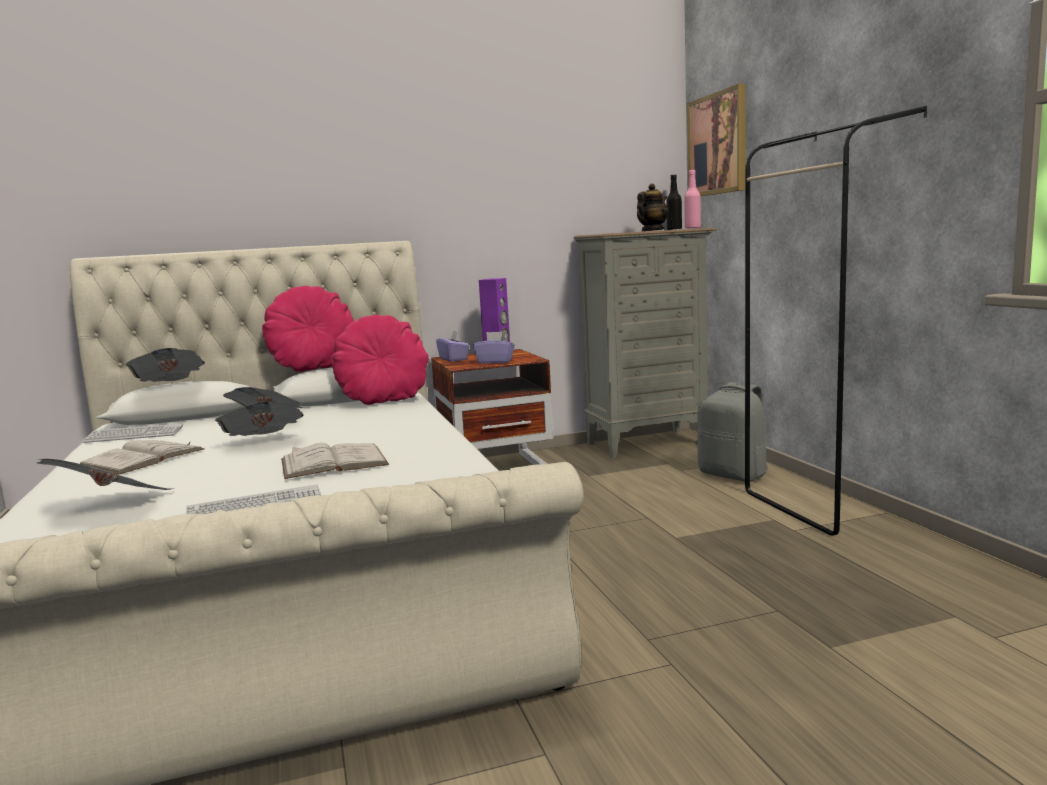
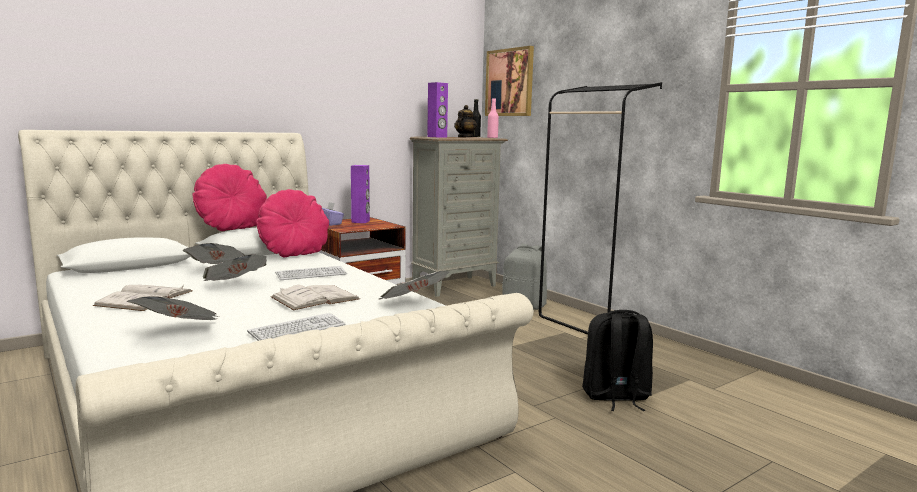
camera: 20 degrees left, 0 degrees up
keyboard [82,424,183,443] -> keyboard moved to [275,266,347,280]
newspaper [126,348,205,382] -> newspaper moved to [379,270,450,299]
purple tissue box [473,331,515,364] -> none
none -> purple speaker [427,82,448,137]
none -> black backpack [582,310,653,411]

